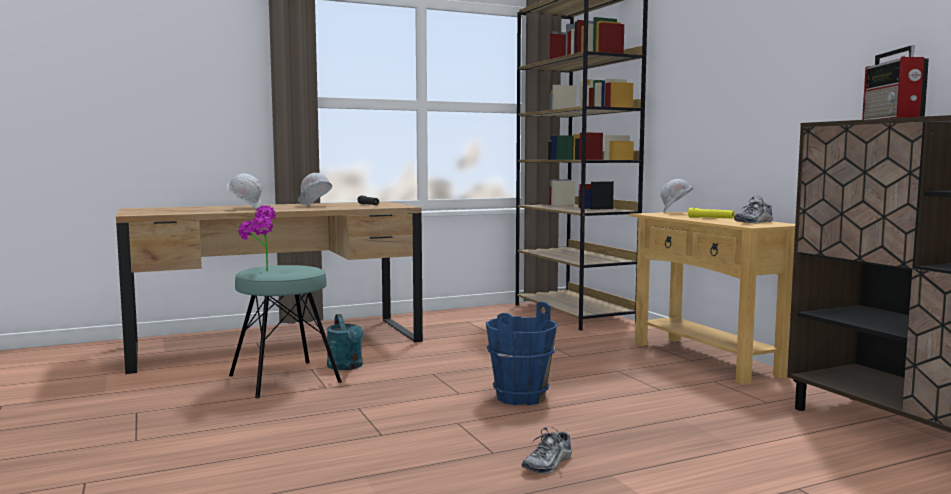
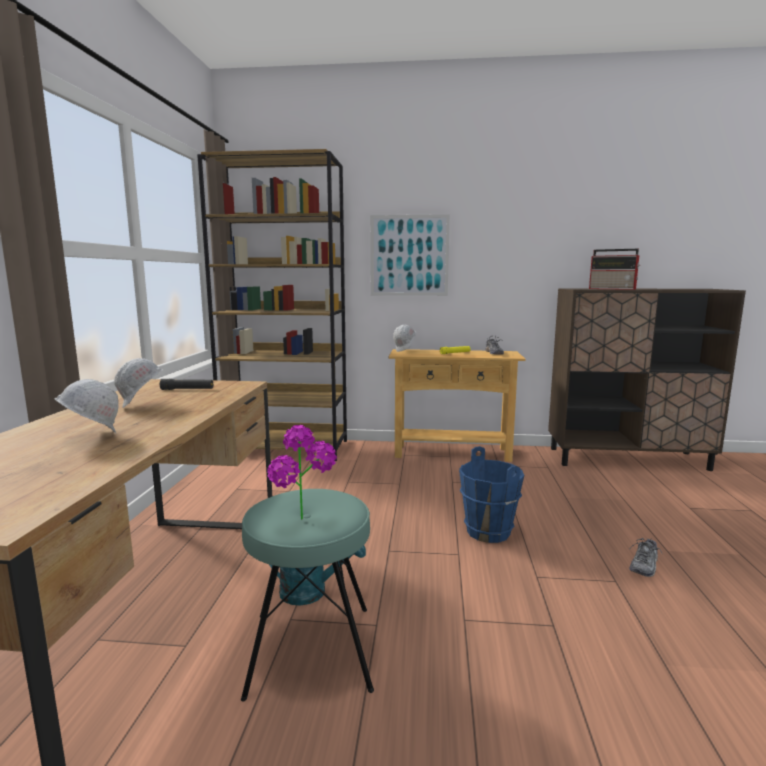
camera: 60 degrees left, 5 degrees up
shoe [522,427,572,474] -> shoe turned 60 degrees clockwise [629,538,662,577]
none -> picture [370,214,450,296]

